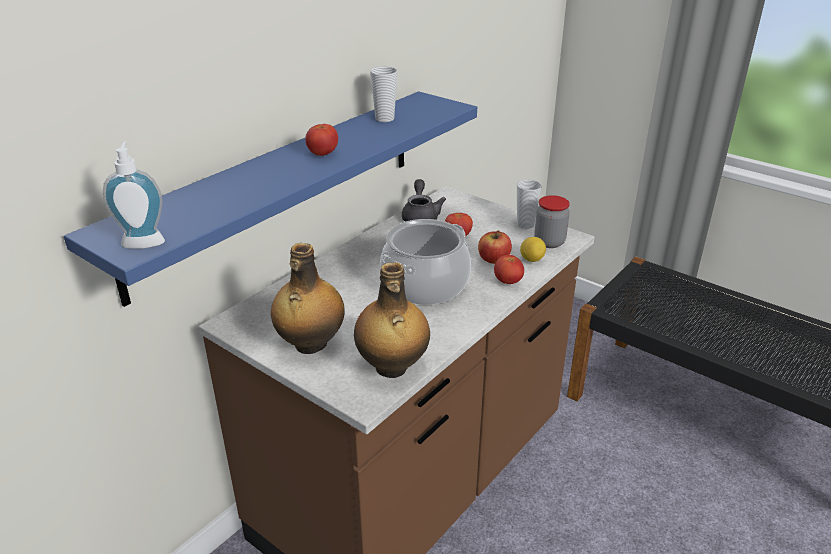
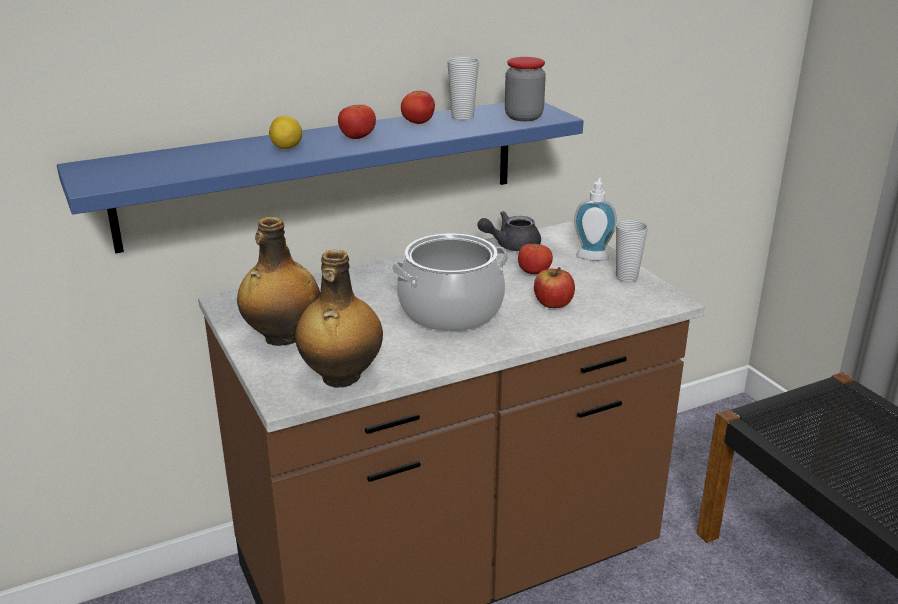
camera: 25 degrees right, 5 degrees down
soap dispenser [103,141,165,249] -> soap dispenser moved to [574,178,617,261]
grey teapot [402,179,446,222] -> grey teapot turned 135 degrees counterclockwise [477,211,541,251]
tomato [494,255,524,284] -> tomato moved to [401,91,435,124]
lemon [520,237,546,262] -> lemon moved to [269,116,302,149]
jar [534,195,570,248] -> jar moved to [505,57,546,121]

